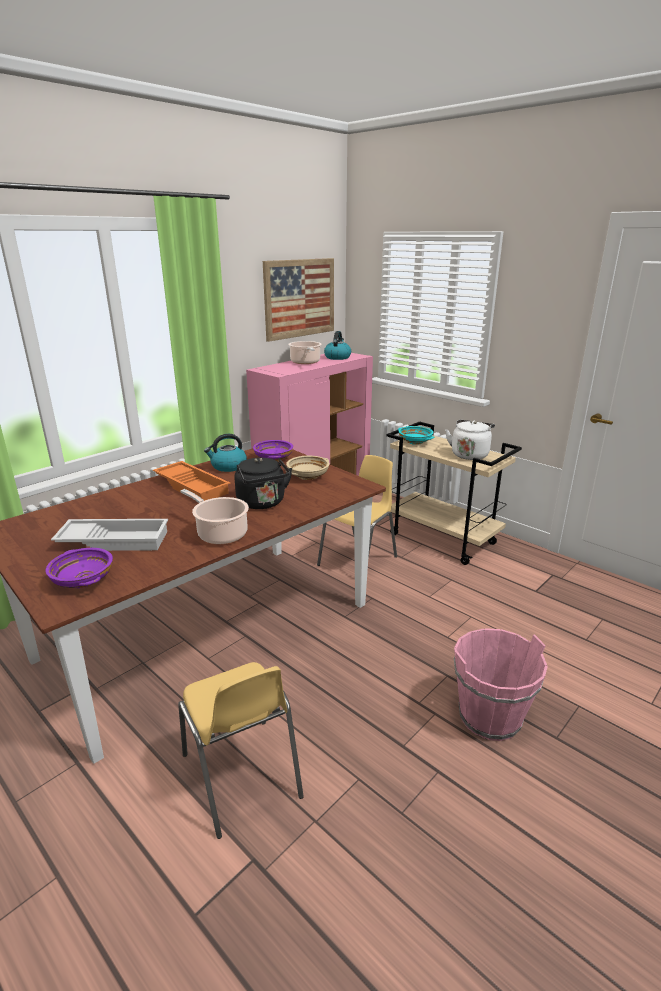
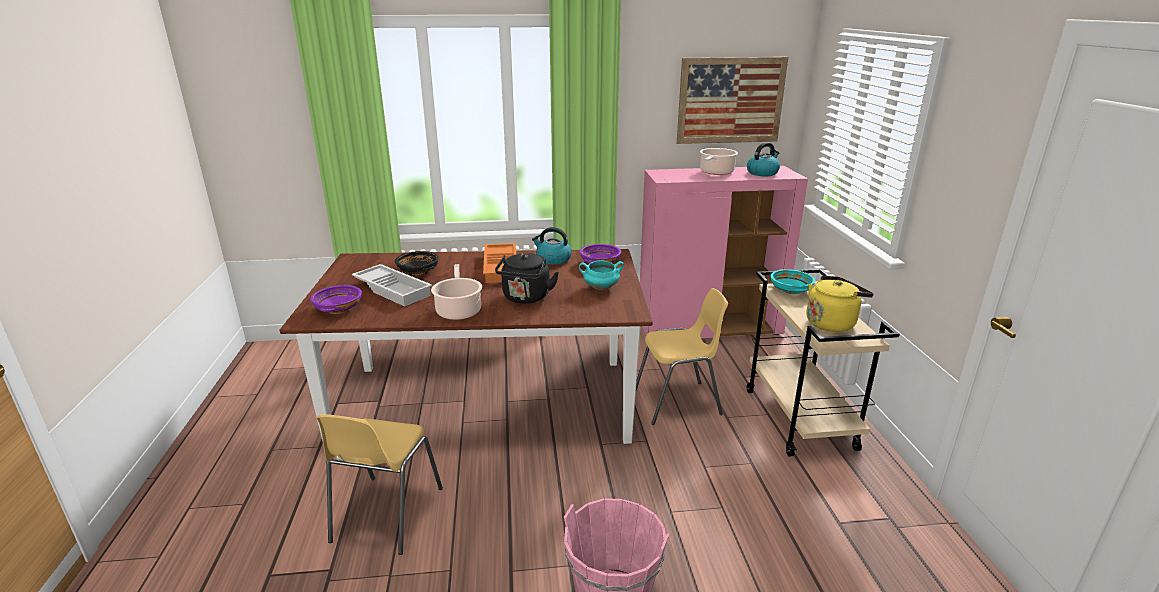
camera: 40 degrees right, 0 degrees up
beige bowl [286,456,330,480] -> turquoise cooking pot [579,260,624,290]
white kettle [445,420,495,460] -> yellow kettle [806,276,874,332]
none -> black bowl [395,251,439,275]

